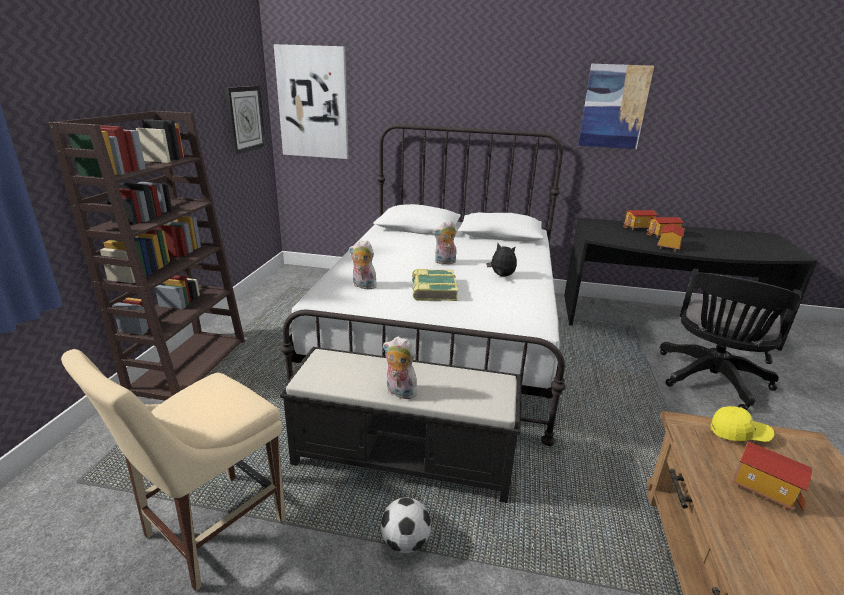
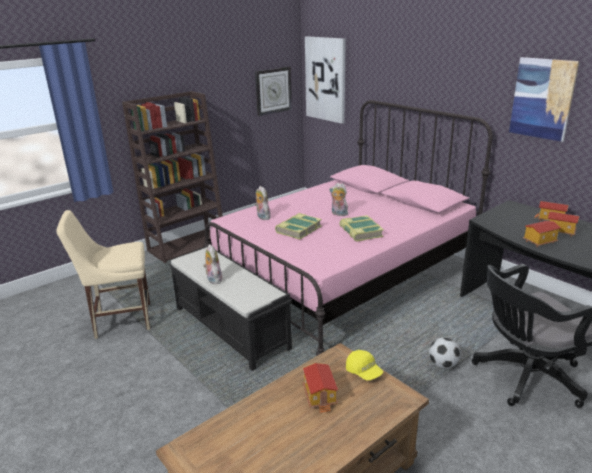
camera: 40 degrees right, 0 degrees up
white bed [281,124,566,446] -> pink bed [204,100,493,356]
football [380,497,431,553] -> football moved to [429,337,461,369]
plush toy [487,243,517,277] -> book [339,215,384,242]

